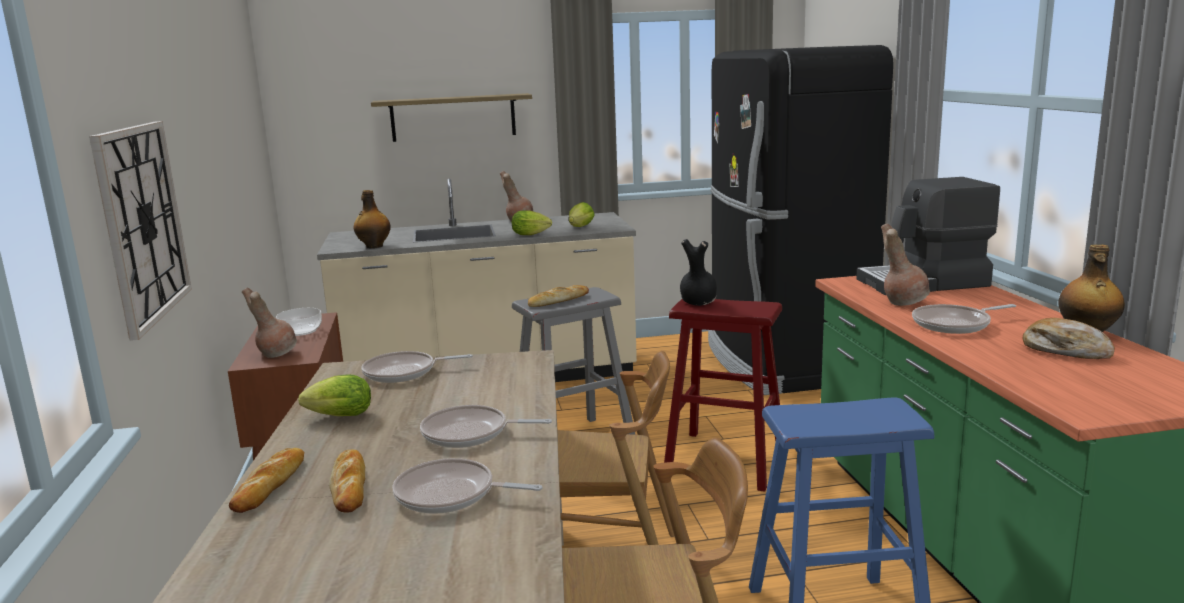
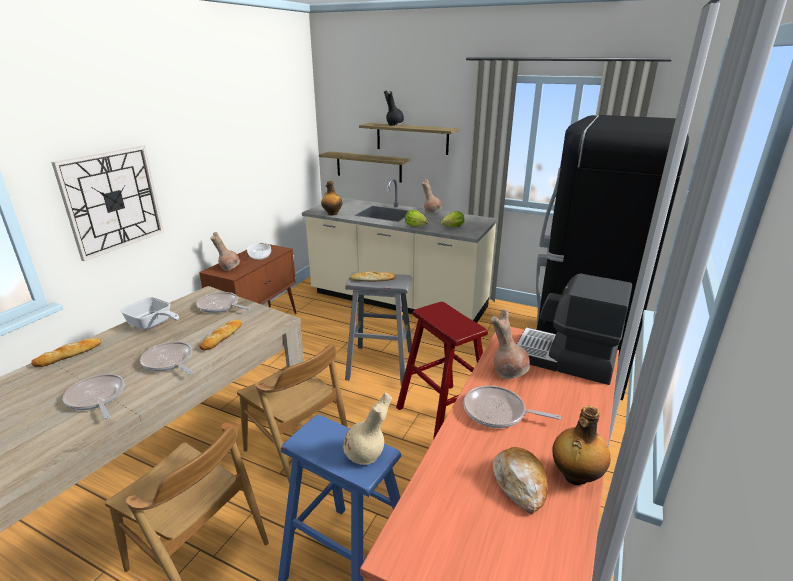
camera: 35 degrees right, 10 degrees up
lettuce [298,374,371,416] -> frying pan [120,297,179,330]
bread [329,450,365,513] -> bread moved to [199,320,242,350]
black vase [680,239,717,306] -> black vase moved to [384,90,404,126]
none -> shelf [319,151,410,183]
none -> beige vase [343,393,392,465]

